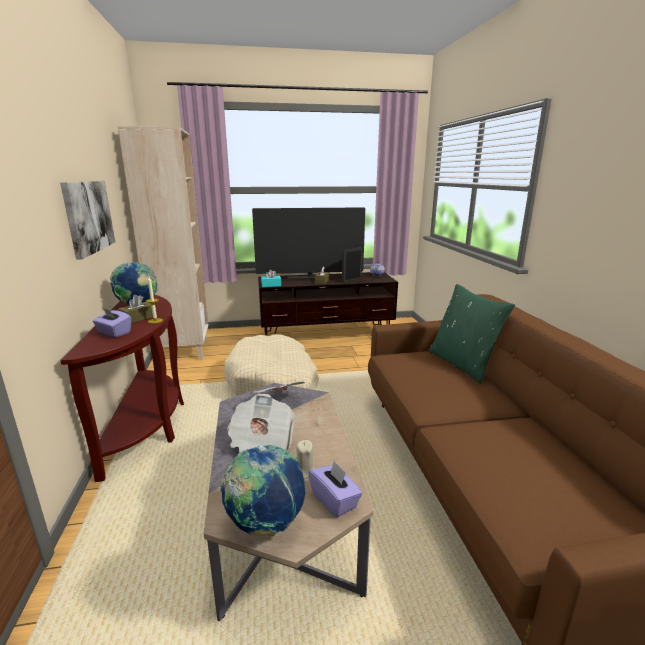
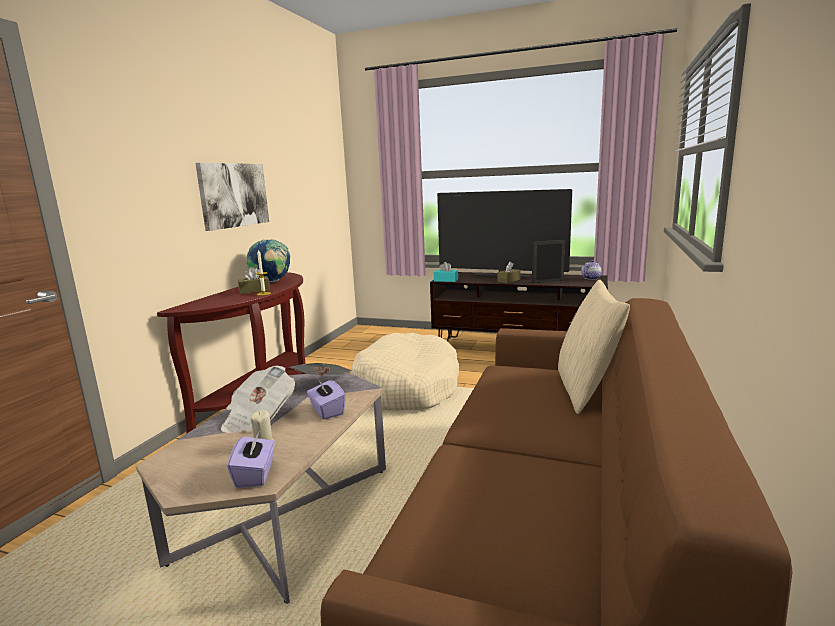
camera: 30 degrees right, 5 degrees down
purple tissue box [93,308,131,338] -> purple tissue box moved to [307,379,346,419]
beige bookcase [118,126,209,360] -> none
globe [220,444,305,536] -> none
green pillow [428,284,515,383] -> beige pillow [558,280,630,414]

